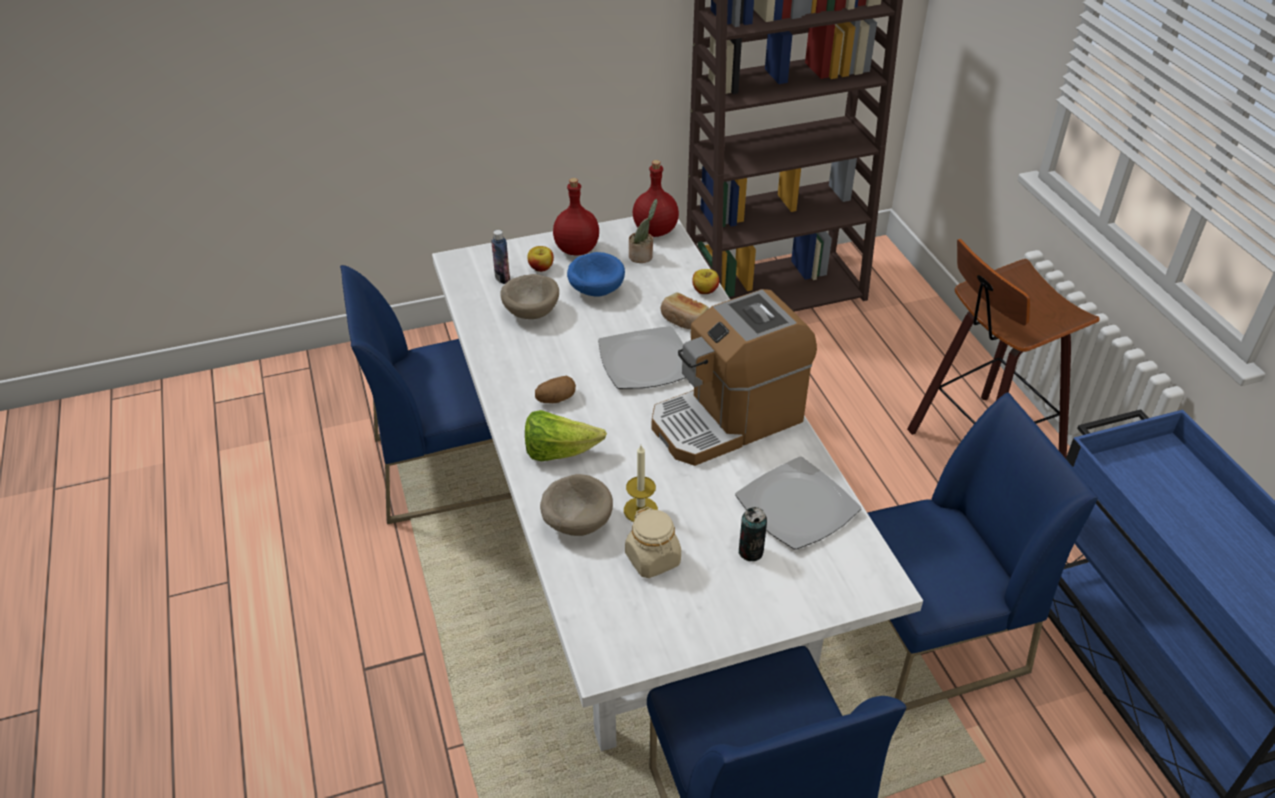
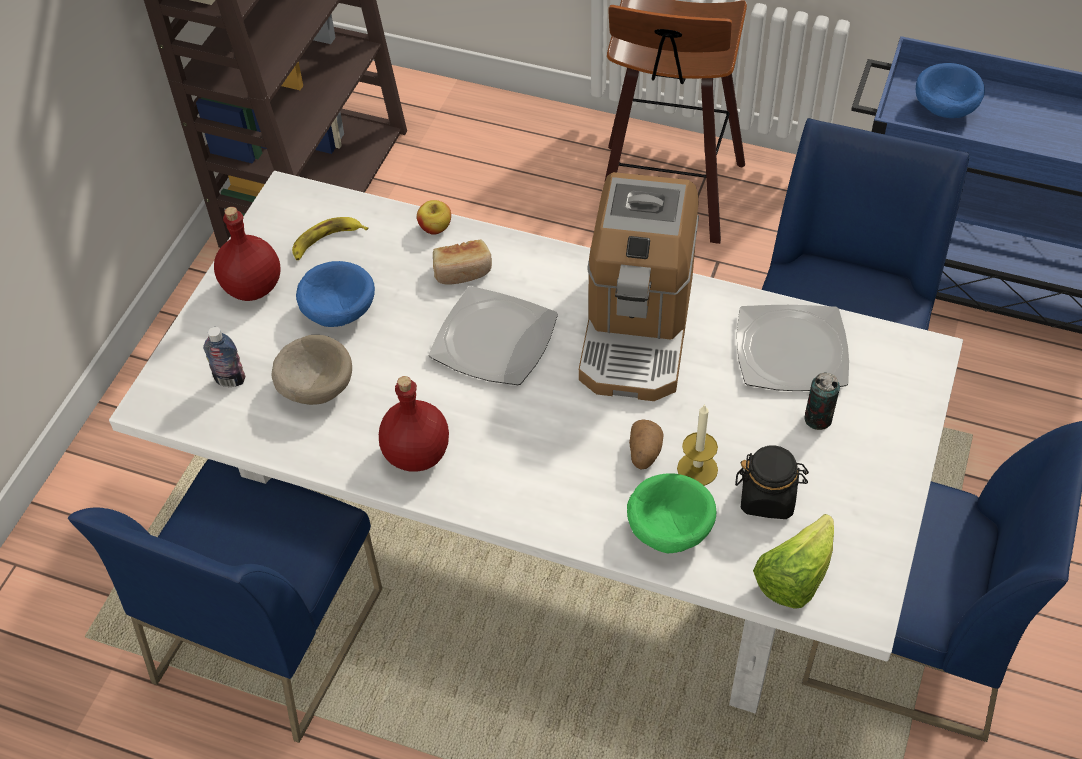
camera: 50 degrees left, 10 degrees up
lettuce [525,410,607,461] -> lettuce moved to [753,514,834,609]
apple [527,246,554,272] -> none
potato [535,376,576,403] -> potato moved to [629,420,664,469]
beige bowl [540,474,613,536] -> green bowl [627,474,716,553]
beige jar [625,507,681,578] -> black jar [735,445,809,519]
potted plant [629,199,658,263] -> banana [292,217,368,260]
red bottle [633,160,679,237] -> red bottle moved to [379,376,449,472]
none -> blue bowl [916,63,985,118]

